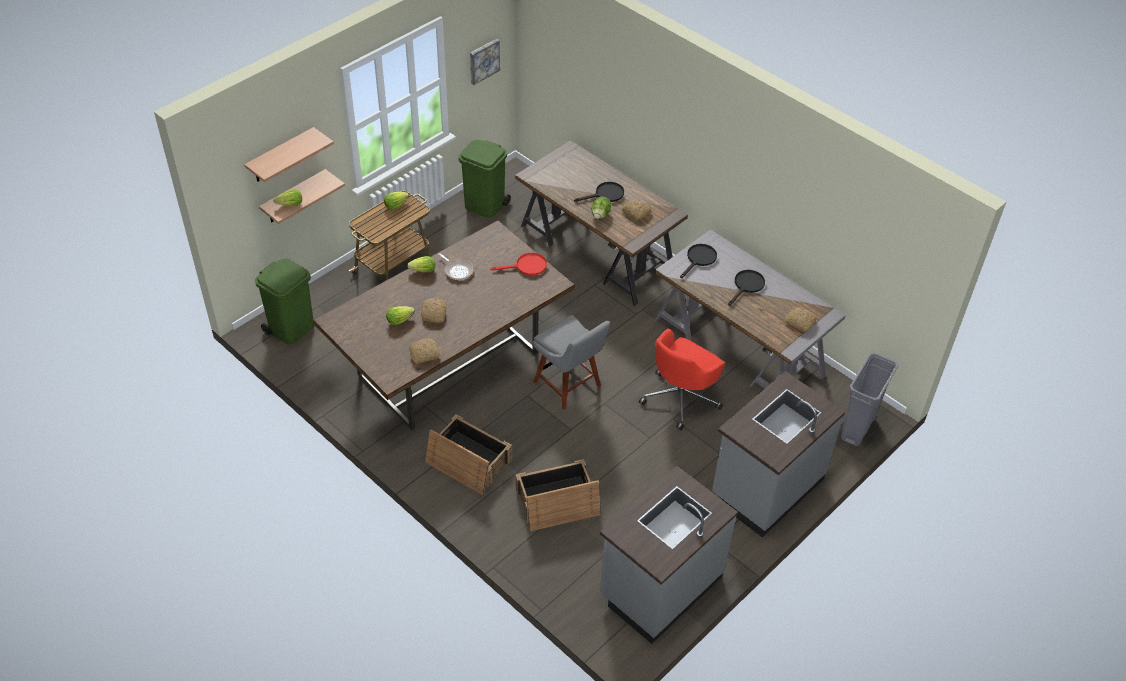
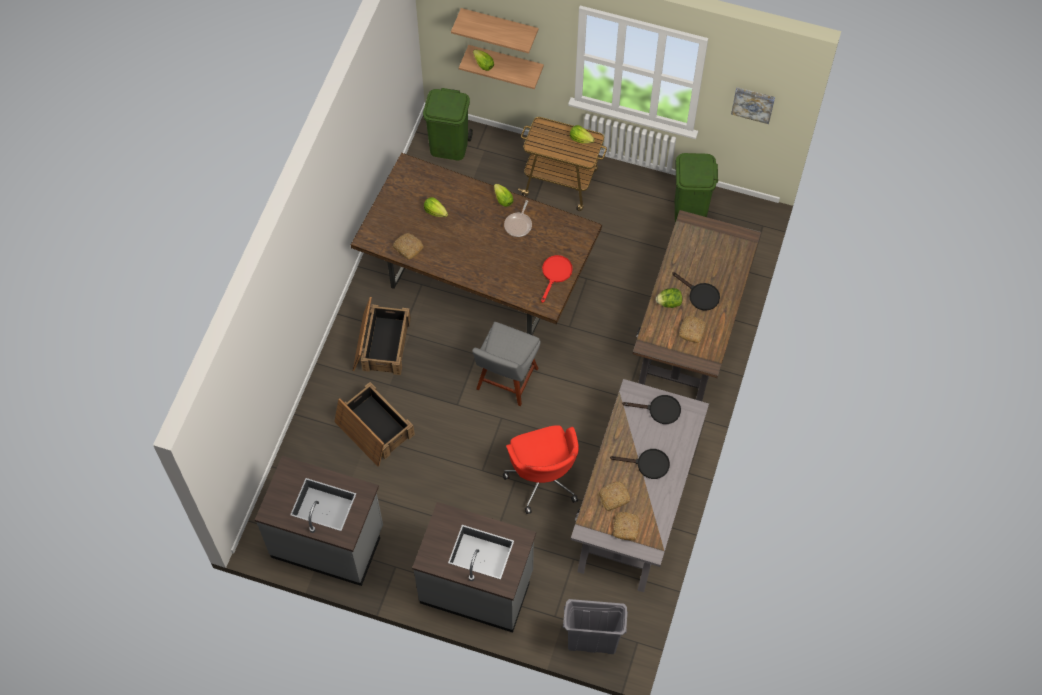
camera: 65 degrees right, 15 degrees up
bread [421,298,446,323] -> bread moved to [599,482,630,511]
red frying pan [491,253,547,275] -> red frying pan turned 120 degrees counterclockwise [541,255,573,303]
red office chair [639,328,726,430] -> red office chair turned 120 degrees counterclockwise [503,425,579,514]

